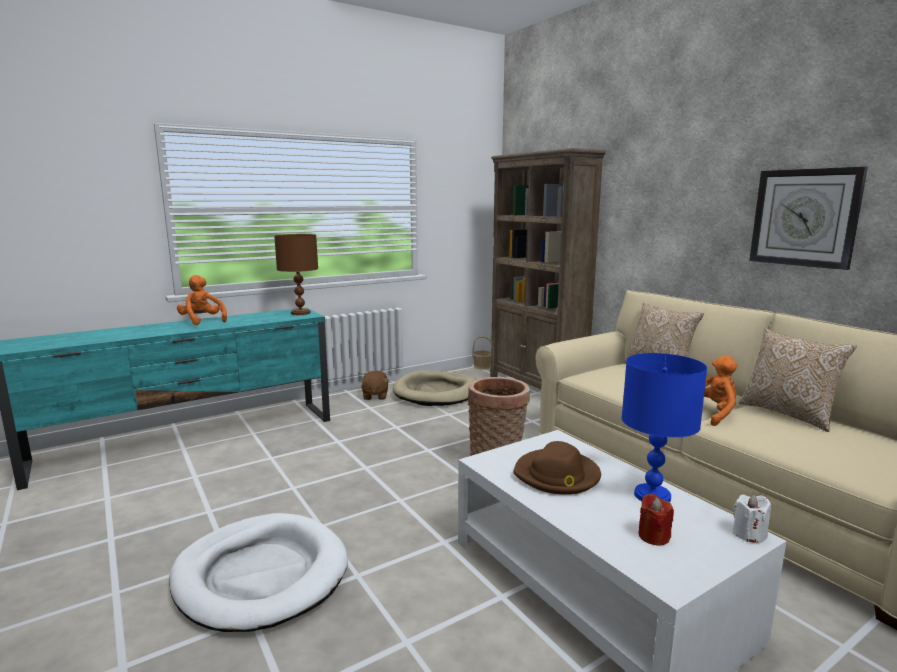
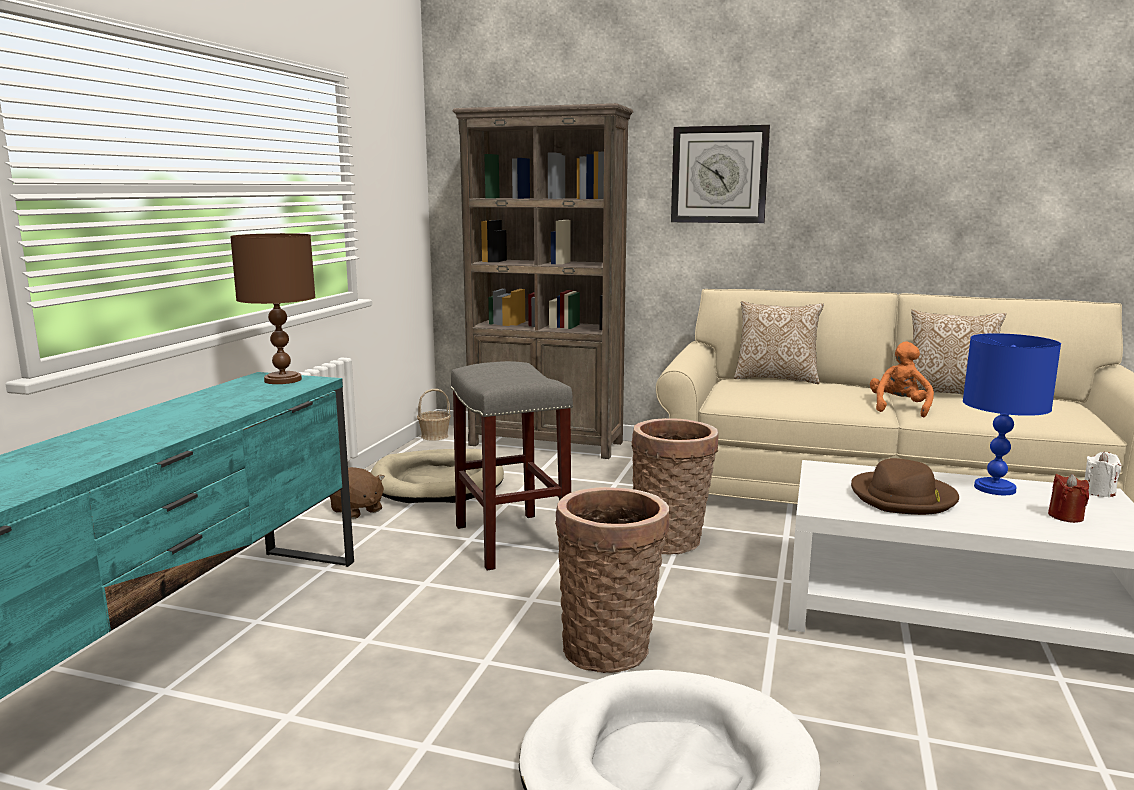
camera: 40 degrees left, 0 degrees up
orange plush toy [177,275,227,325] -> none
wall clock [749,167,868,270] -> wall clock moved to [671,125,770,223]
none -> grey stool [450,361,573,571]
none -> basket [555,487,669,673]

